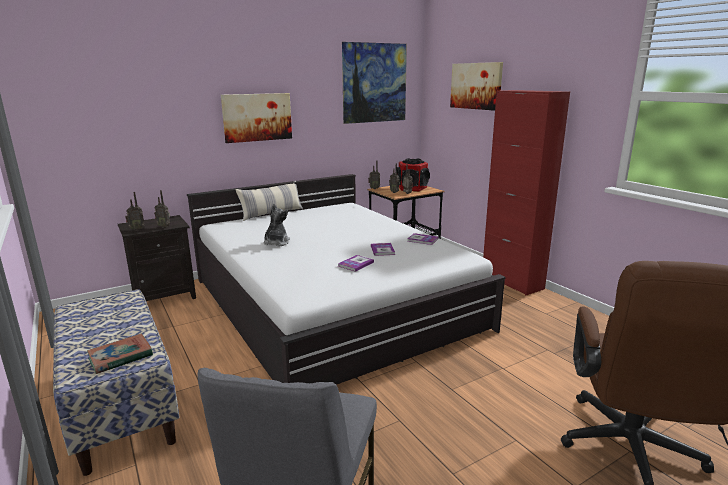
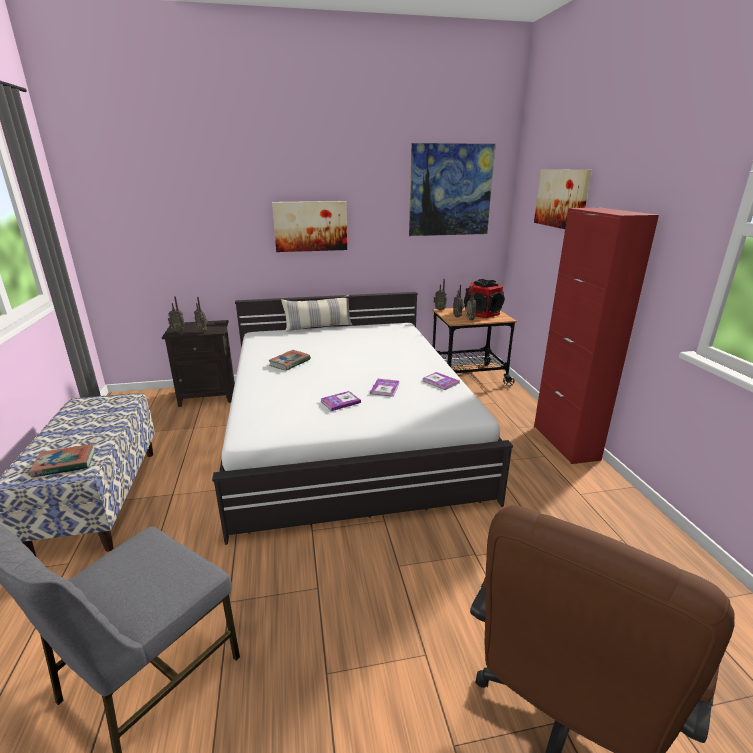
camera: 20 degrees right, 5 degrees up
plush toy [264,204,290,246] -> book [268,350,311,371]

